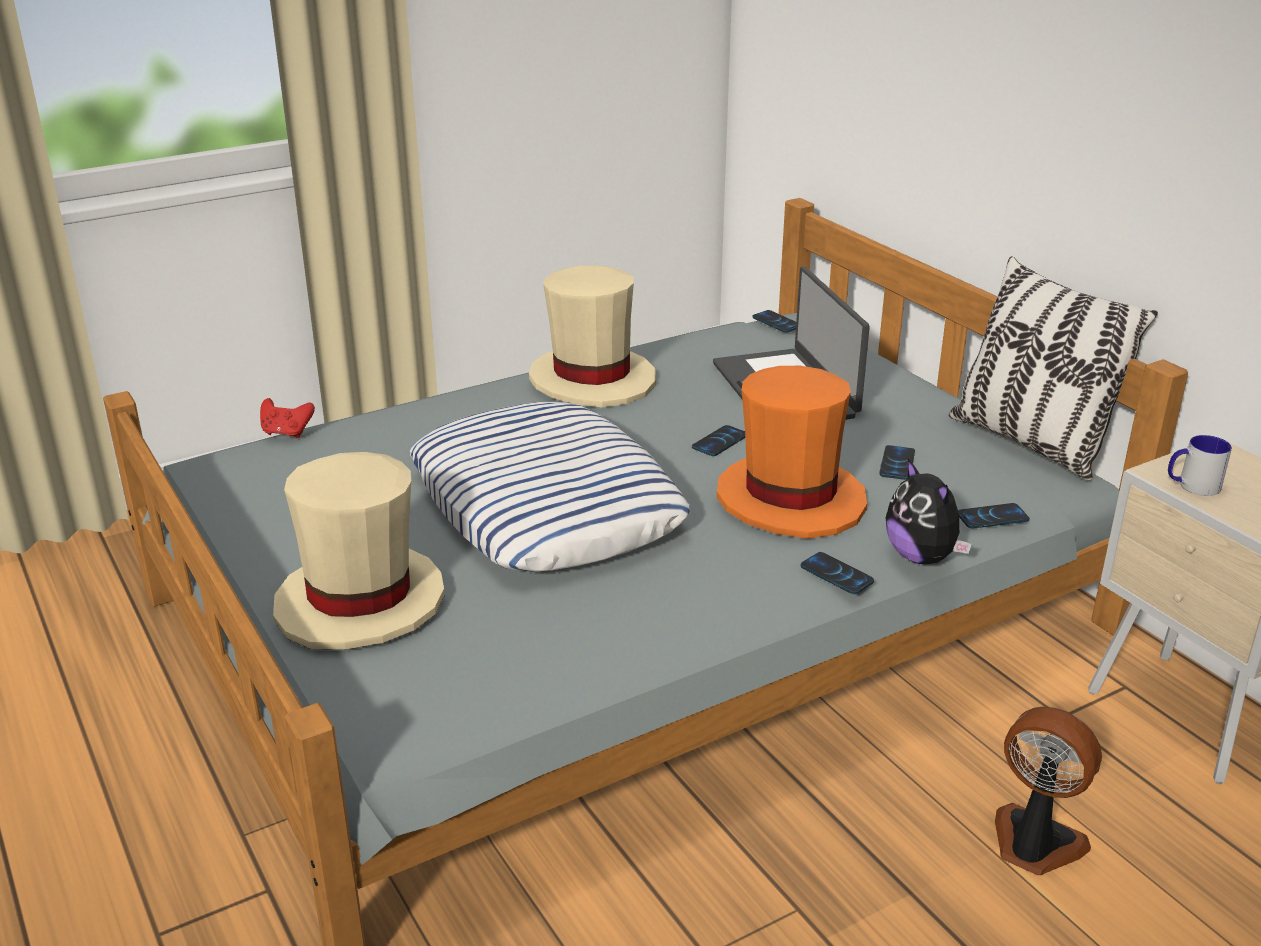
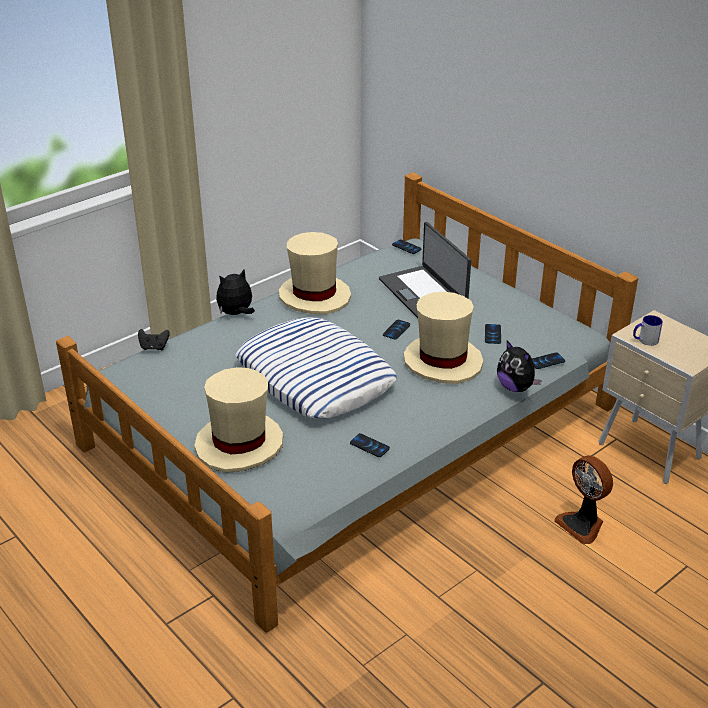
camera: 10 degrees left, 5 degrees up
red game controller [260,398,315,438] -> black game controller [138,329,170,351]
orange hat [717,366,867,539] -> beige hat [404,292,483,384]
phone [800,552,874,594] -> phone moved to [350,433,390,457]
pillow [949,256,1158,480] -> none
fan [995,707,1102,875] -> fan turned 150 degrees counterclockwise [554,455,613,544]
none -> plush toy [216,269,255,315]

